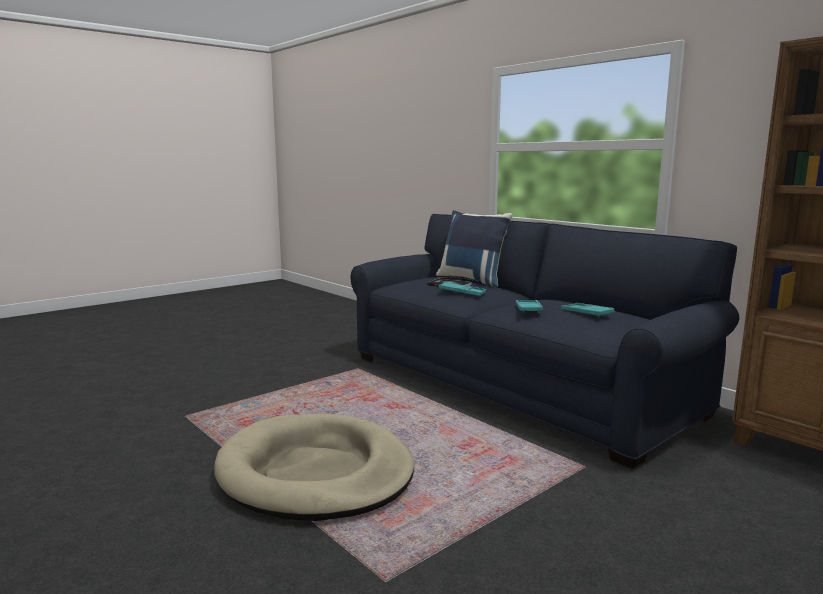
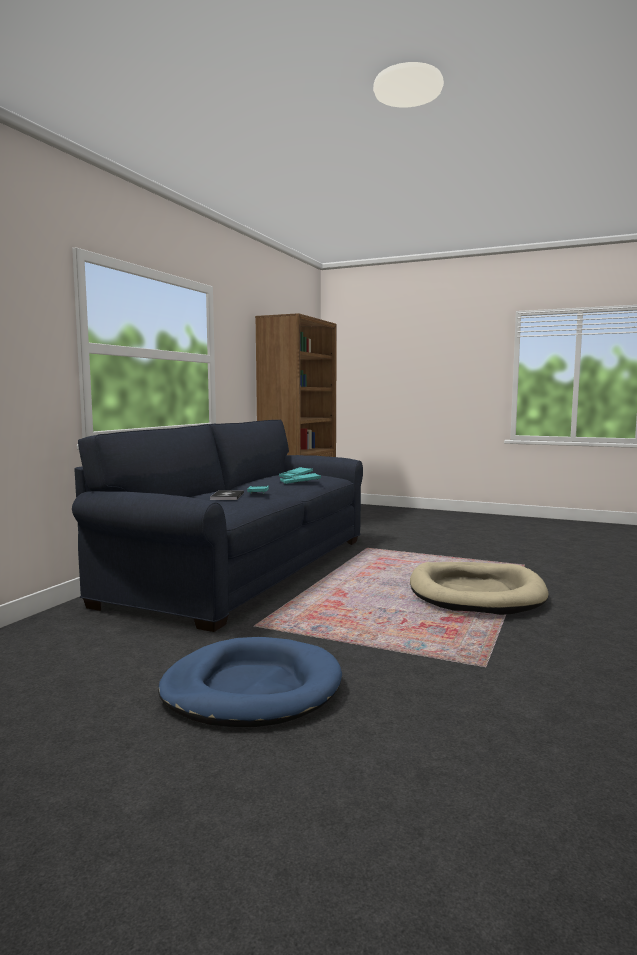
camera: 115 degrees left, 5 degrees down
blue pillow [436,210,513,287] -> none
none -> blue dog bed [158,637,342,727]

